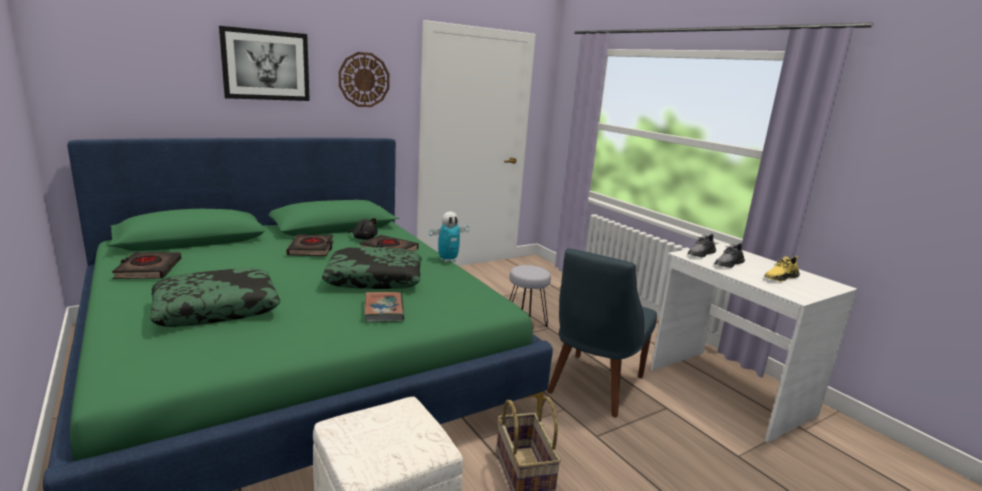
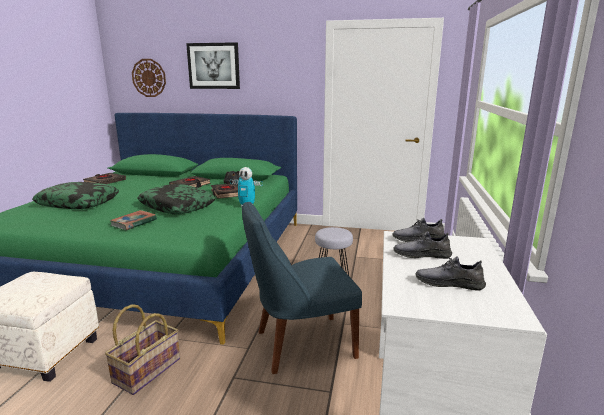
camera: 45 degrees right, 0 degrees up
wall clock [338,52,390,107] -> wall clock moved to [132,59,166,97]
yellow shoe [764,256,800,281] -> grey shoe [416,256,486,291]

